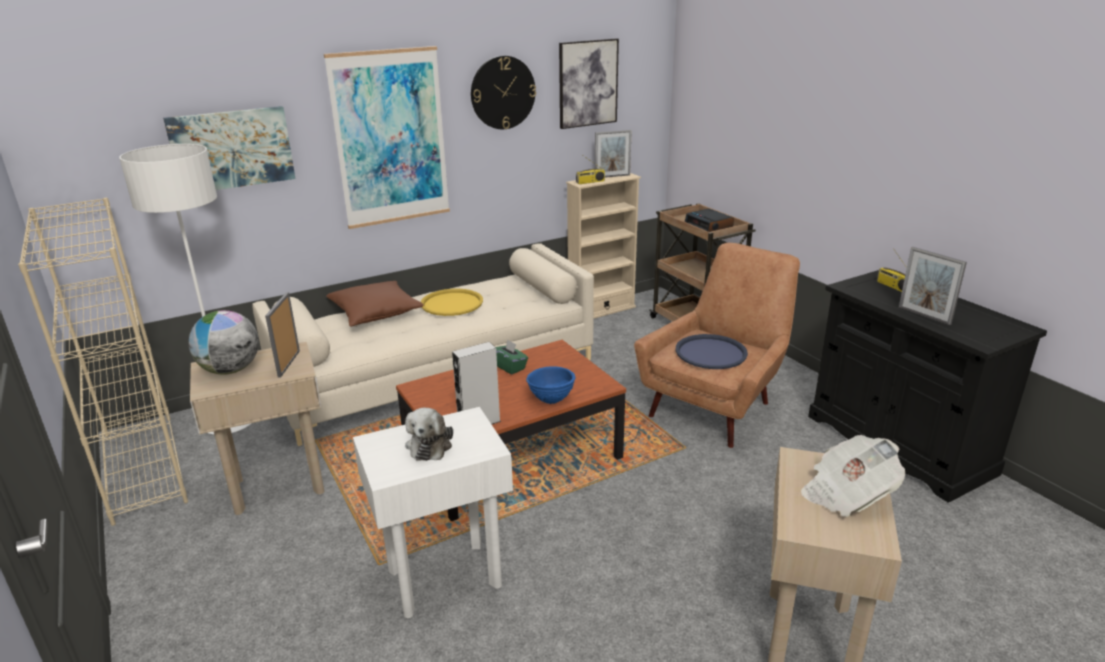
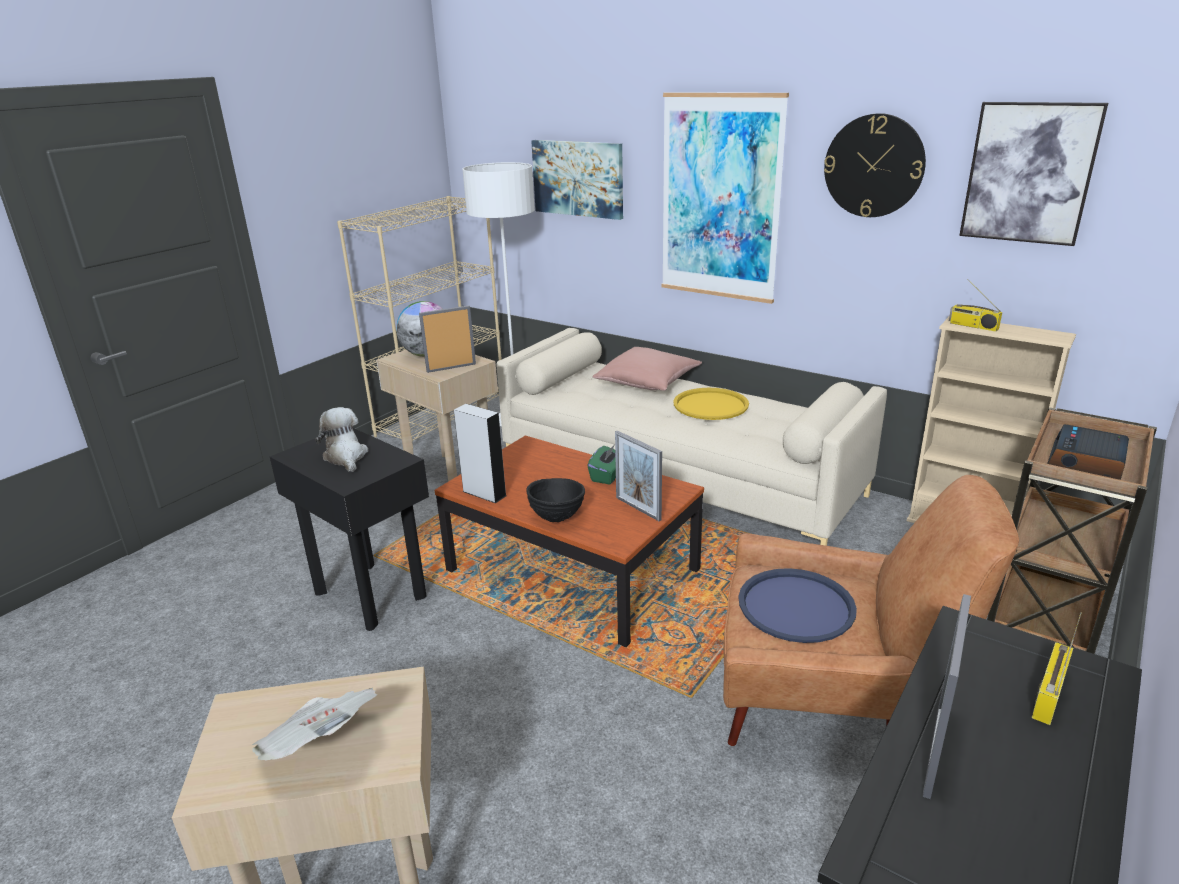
camera: 65 degrees right, 0 degrees up
brown pillow [326,281,424,326] -> pink pillow [592,347,702,391]
white side table [353,407,513,618] -> black side table [270,428,429,631]
plush toy [405,408,453,461] -> plush toy turned 90 degrees clockwise [315,407,368,472]
blue bowl [526,366,575,404] -> black bowl [526,478,585,522]
picture frame [595,130,632,178] -> picture frame moved to [615,431,662,521]

